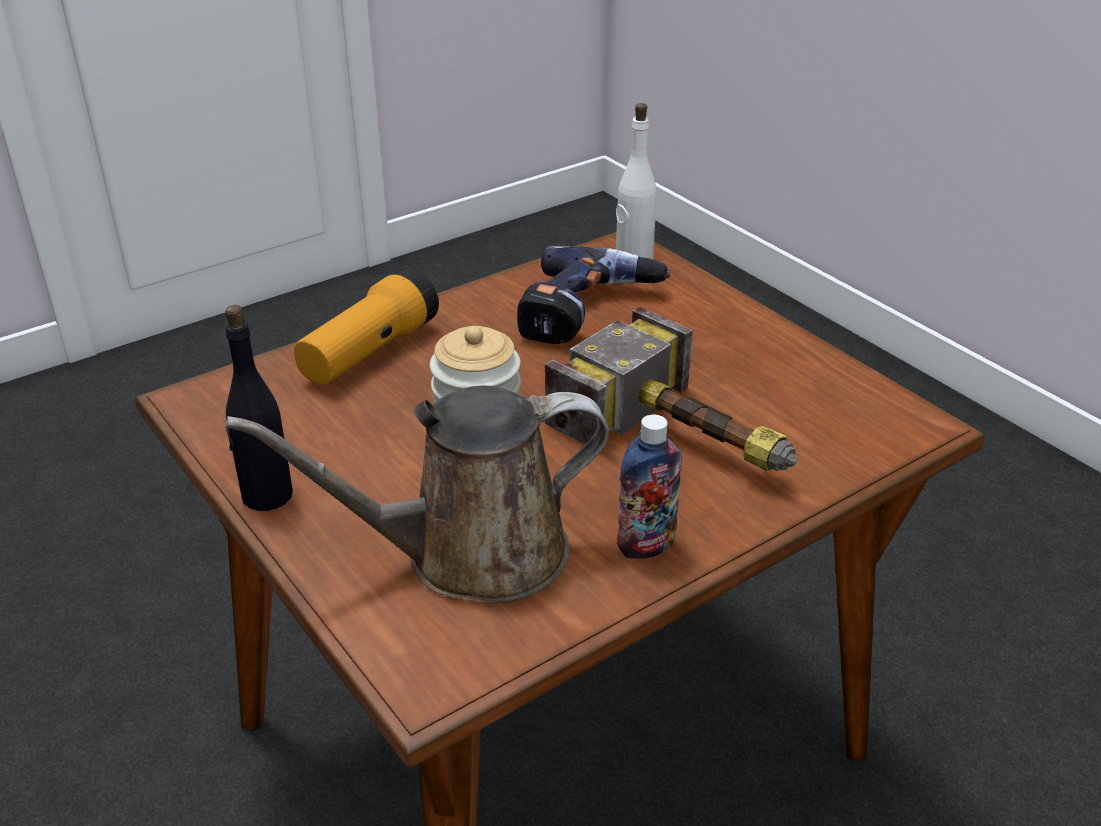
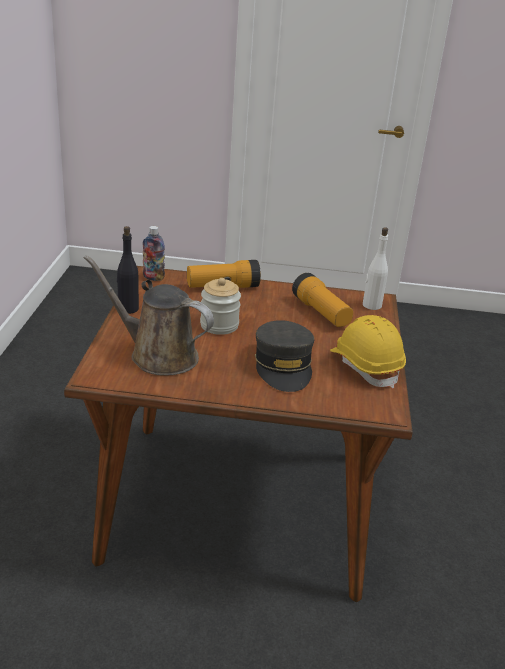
camera: 40 degrees right, 5 degrees down
power drill [517,246,670,344] -> flashlight [292,273,353,327]
hammer [545,307,797,471] -> grey cap [255,320,314,392]
bottle [617,415,682,559] -> bottle moved to [143,226,165,281]
none -> yellow hard hat [330,315,406,389]

